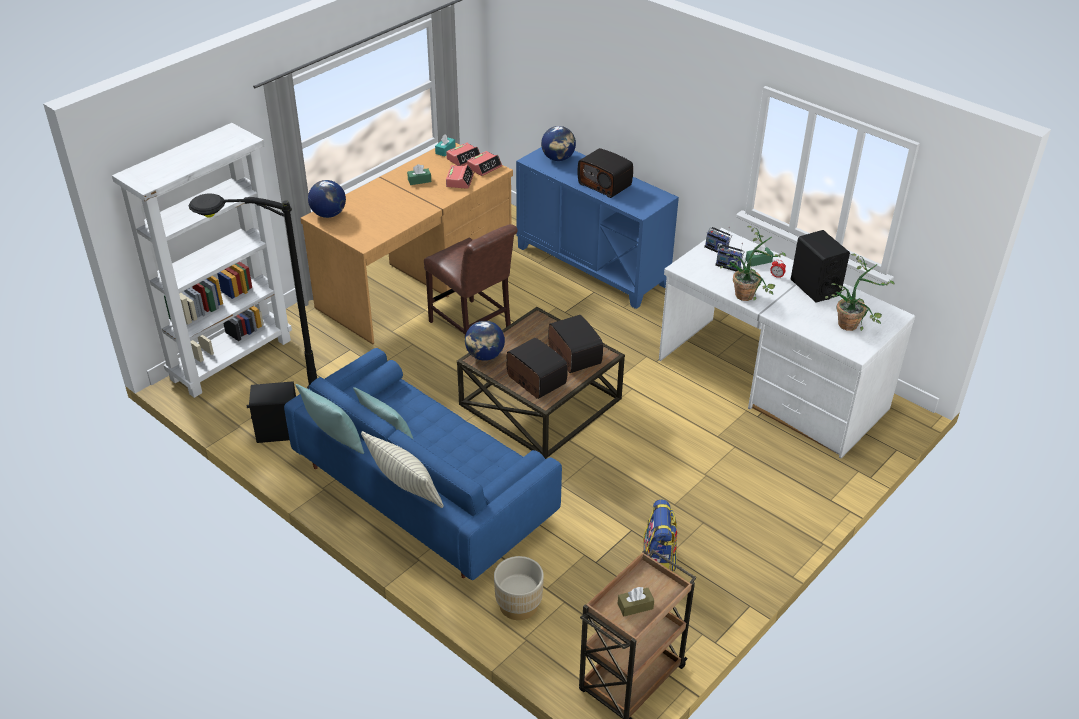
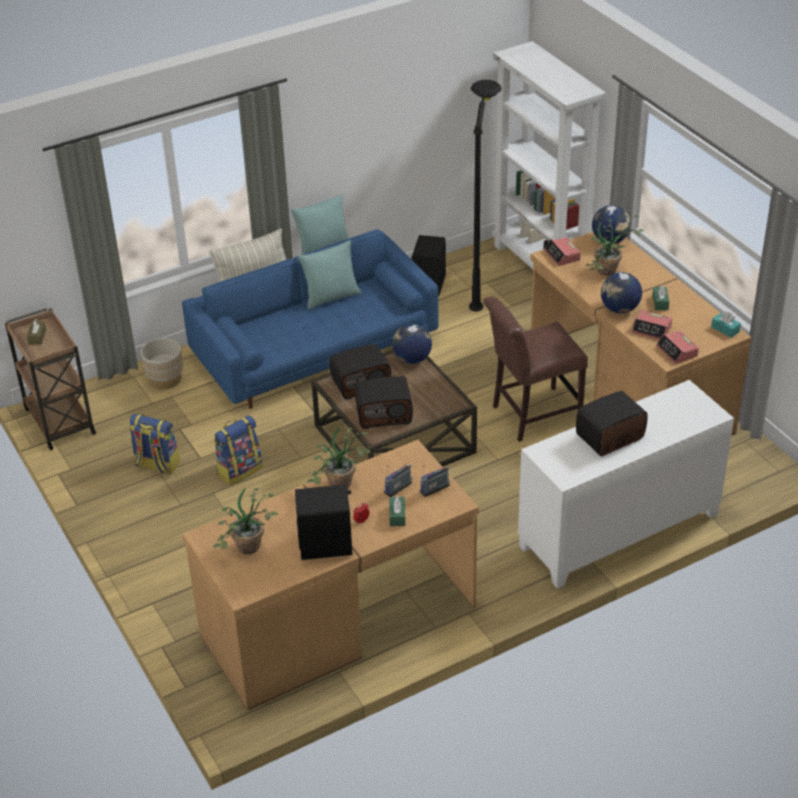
camera: 110 degrees right, 0 degrees up
alarm clock [446,143,480,166] -> alarm clock moved to [544,237,581,266]
blue cabinet [516,147,679,309] -> white cabinet [518,380,734,589]
globe [541,126,576,161] -> globe moved to [601,272,642,313]
white desk [659,228,915,458] -> brown desk [182,440,479,710]
none -> backpack [214,415,262,485]
none -> potted plant [586,215,644,276]

